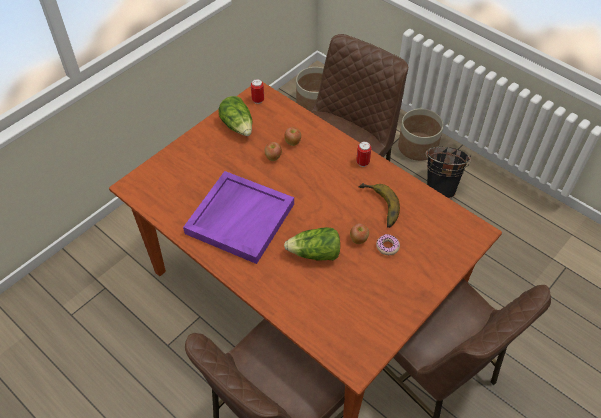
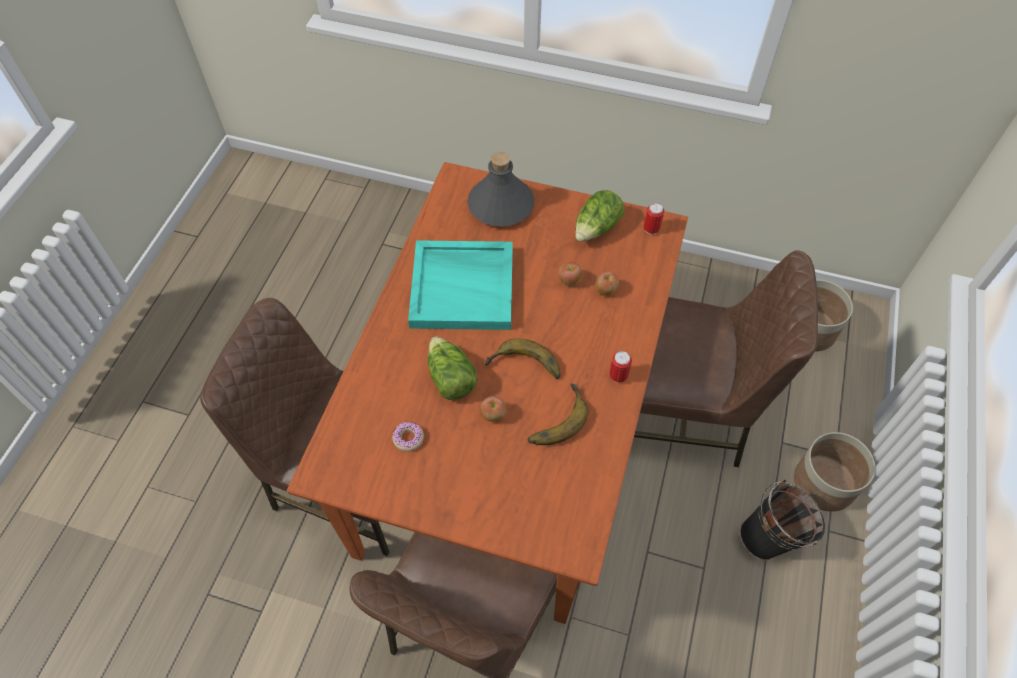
camera: 65 degrees right, 5 degrees up
purple tray [183,171,294,264] -> turquoise tray [408,240,513,330]
donut [376,234,400,255] -> donut moved to [392,422,424,451]
none -> grey bottle [467,152,535,226]
none -> banana [485,339,561,379]

